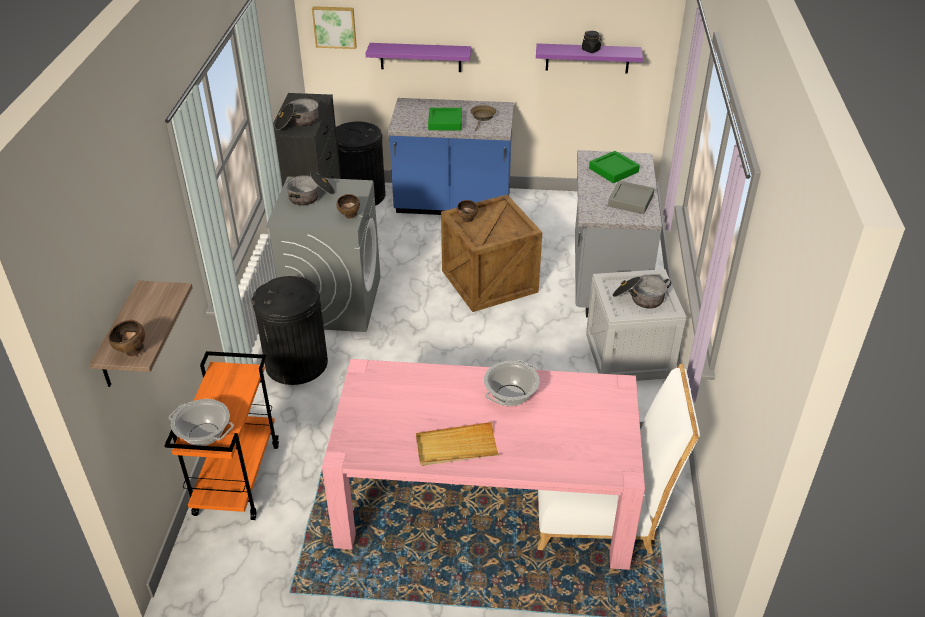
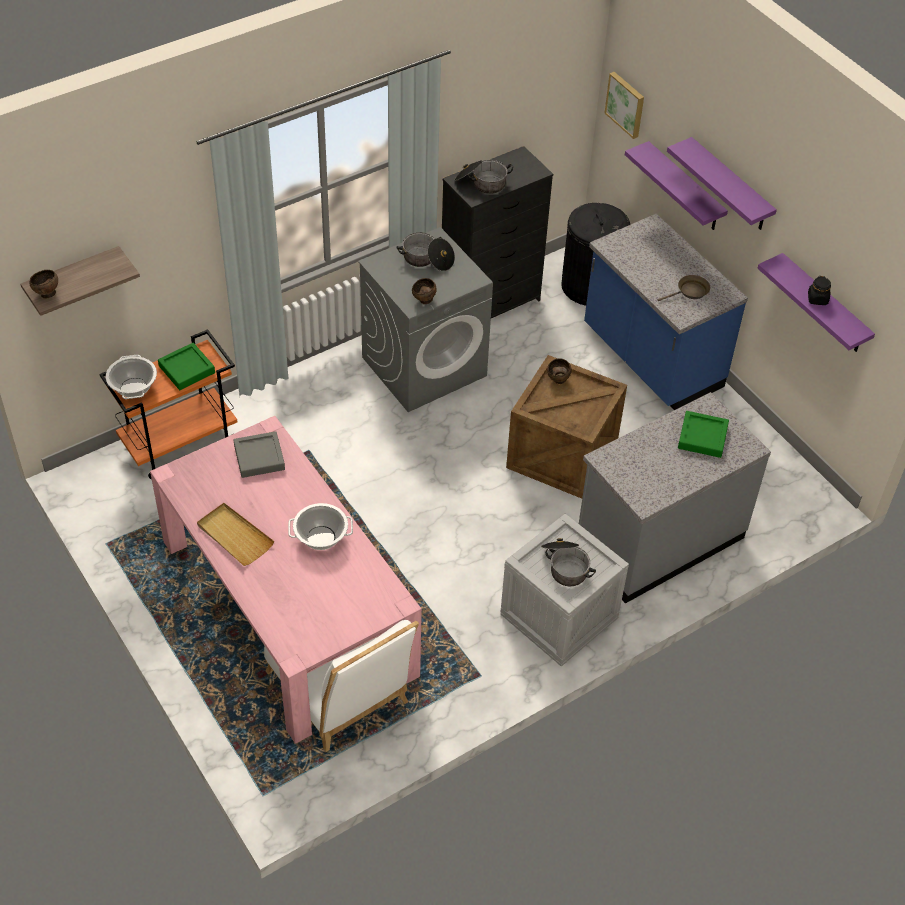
camera: 50 degrees right, 10 degrees up
black trash can [251,276,328,385] -> none
green tray [428,108,462,131] -> green tray moved to [158,343,215,390]
grey tray [608,181,654,214] -> grey tray moved to [234,431,285,478]
none -> purple shelf [667,137,777,230]

